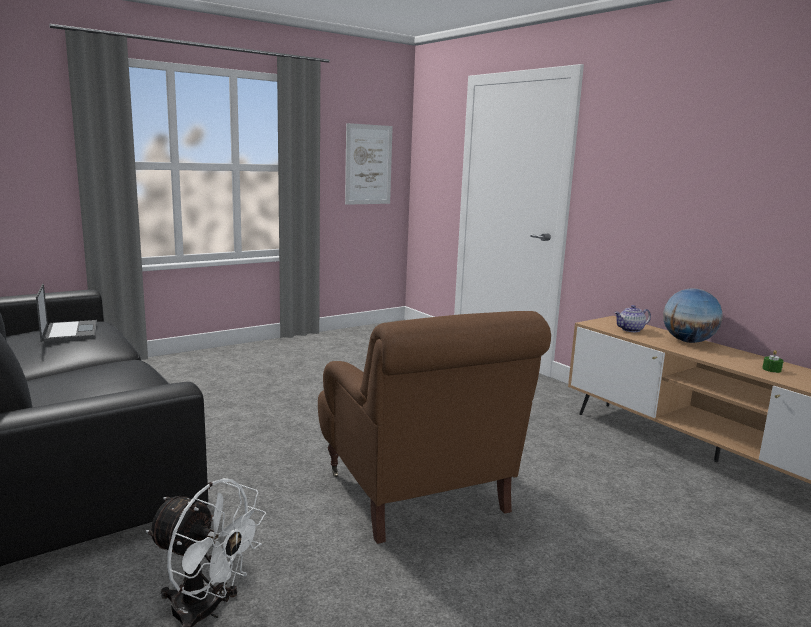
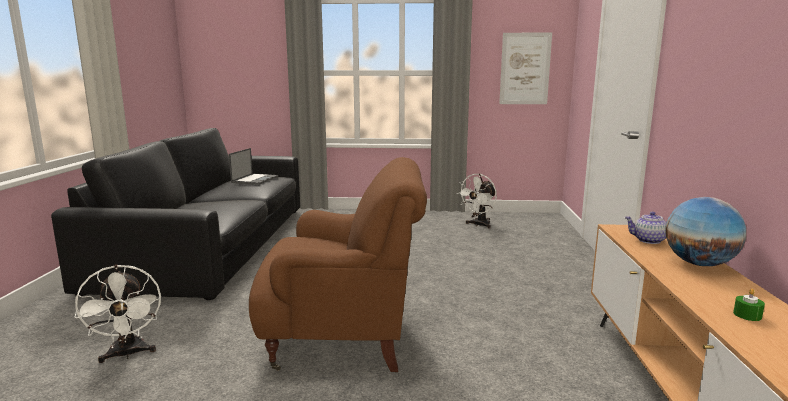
camera: 40 degrees right, 0 degrees up
brown armchair [318,311,551,544] -> brown armchair turned 105 degrees counterclockwise [249,157,427,372]
none -> white fan [458,174,497,229]

